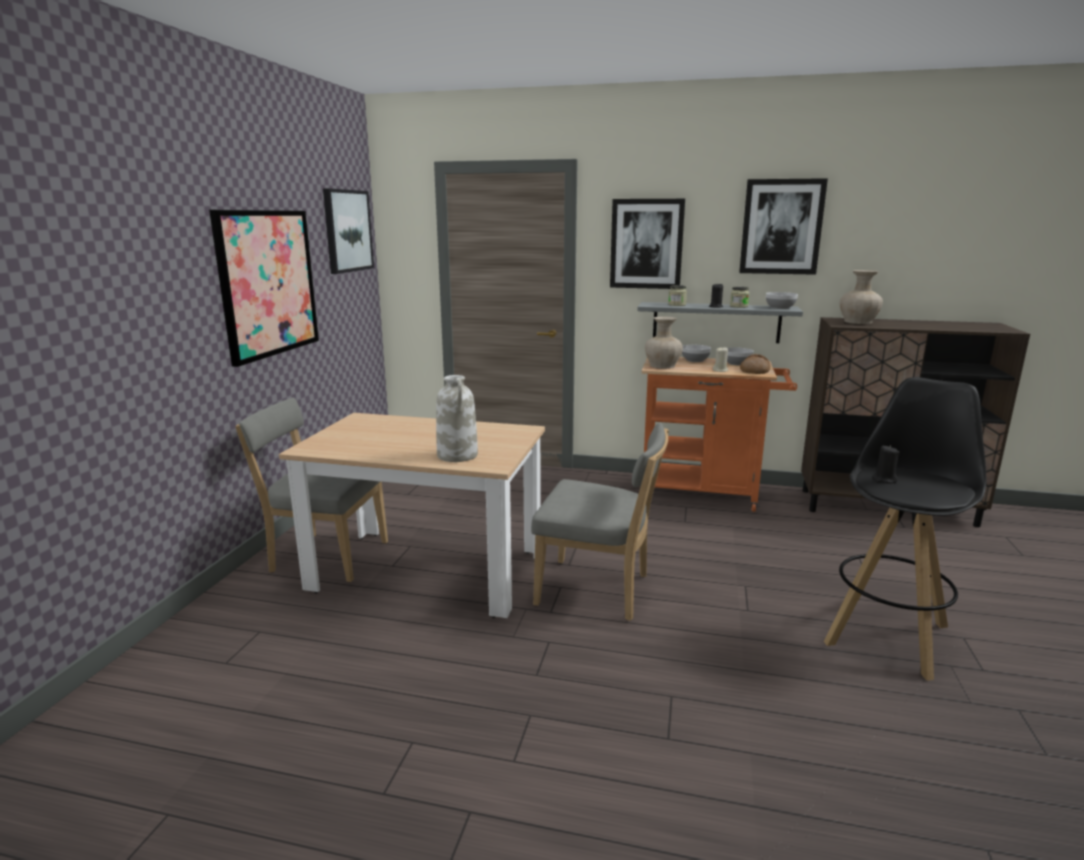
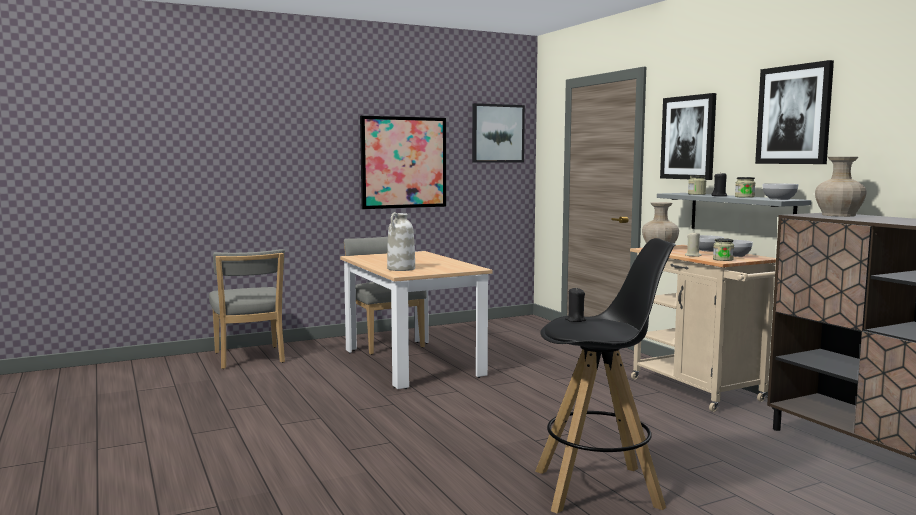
camera: 50 degrees right, 10 degrees down
grey chair [531,423,669,621] -> grey chair moved to [209,249,285,369]
orange cart [641,357,797,512] -> beige cart [630,245,776,412]
bread [740,354,770,374] -> jar [713,238,734,261]

